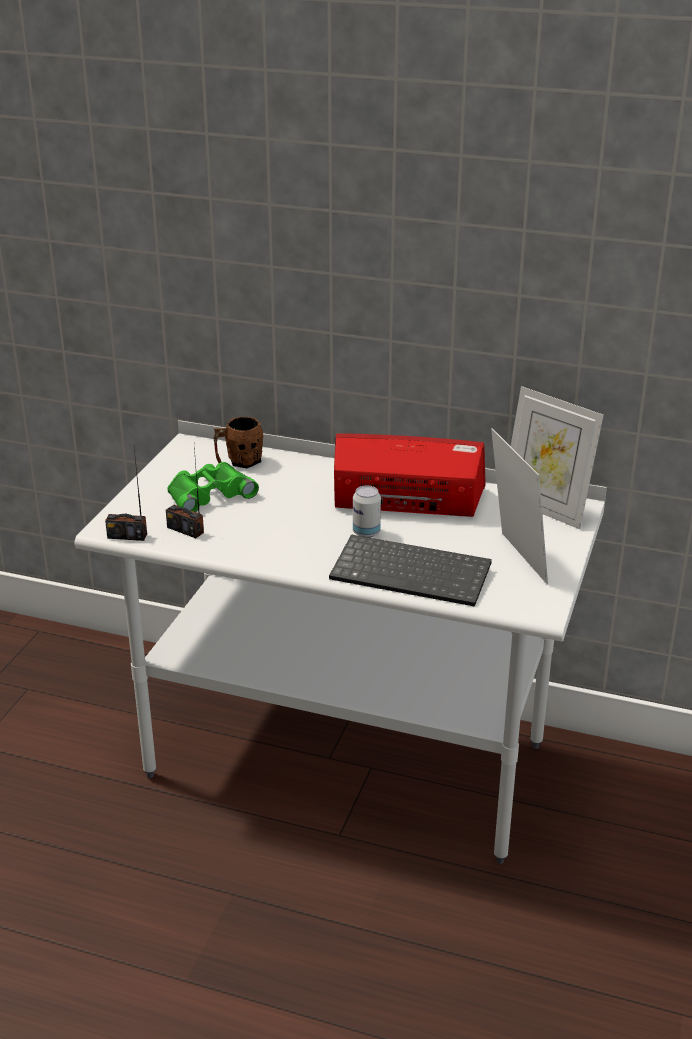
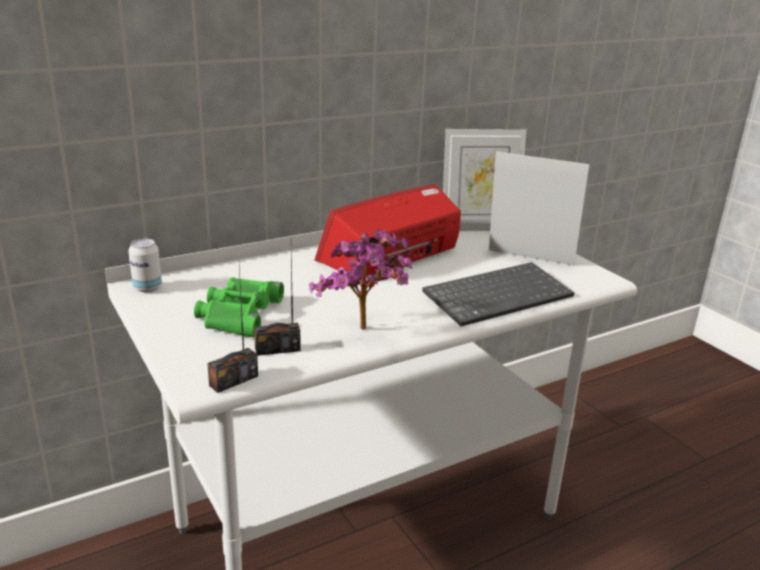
camera: 50 degrees left, 5 degrees down
brown mug [213,417,263,468] -> none
can [353,486,381,538] -> can moved to [128,239,162,292]
none -> potted plant [309,229,412,330]

